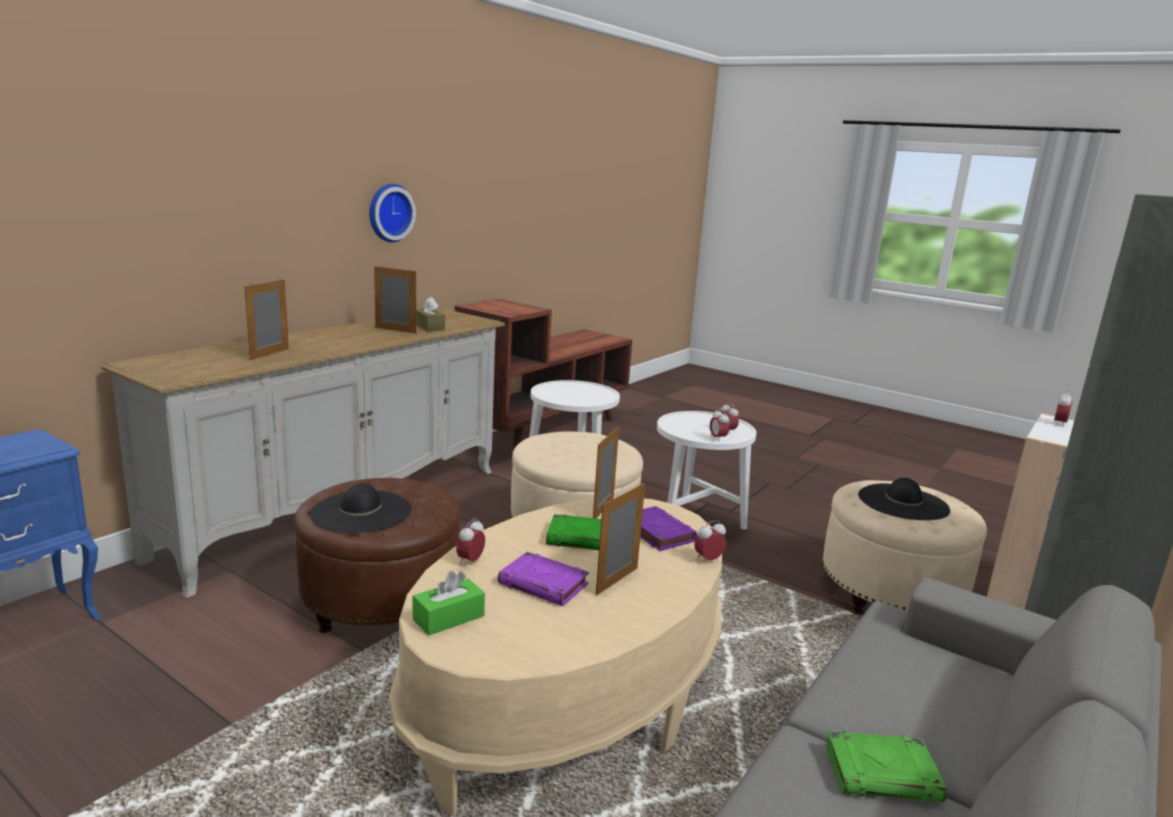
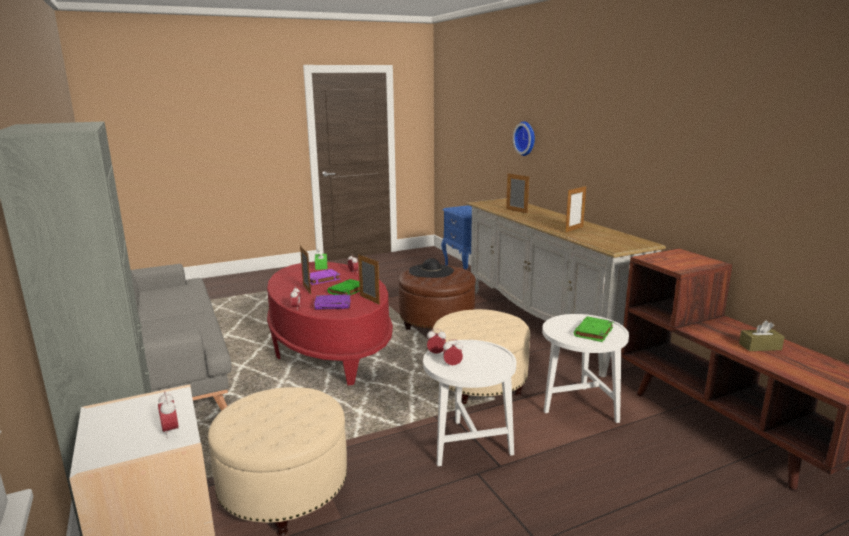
camera: 120 degrees right, 0 degrees up
wall clock [369,184,416,242] -> wall clock moved to [513,121,535,156]
beige coffee table [389,497,722,815] -> red coffee table [267,262,393,386]
brown tissue box [416,297,445,331] -> brown tissue box moved to [739,321,785,351]
green book [825,731,947,802] -> green book moved to [574,316,614,342]
black hat [858,478,950,520] -> none

